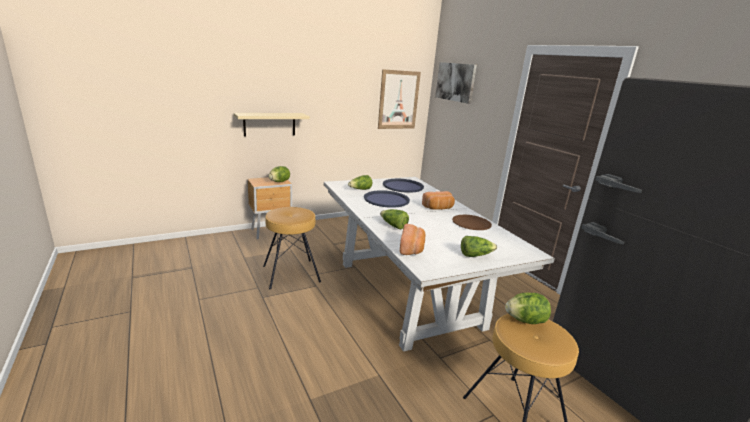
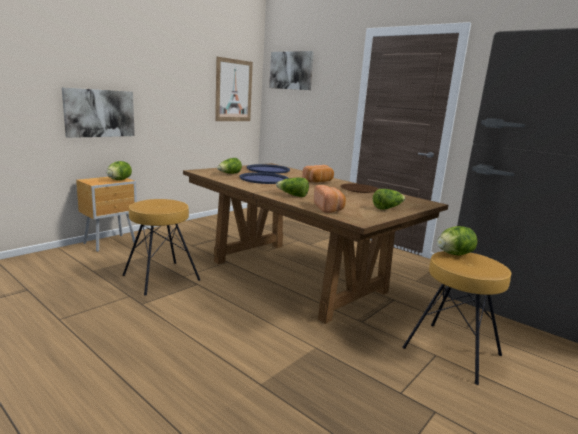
camera: 20 degrees left, 5 degrees down
beige shelf [234,113,310,136] -> picture [62,87,135,138]
white dining table [324,177,555,352] -> brown dining table [183,163,448,324]

